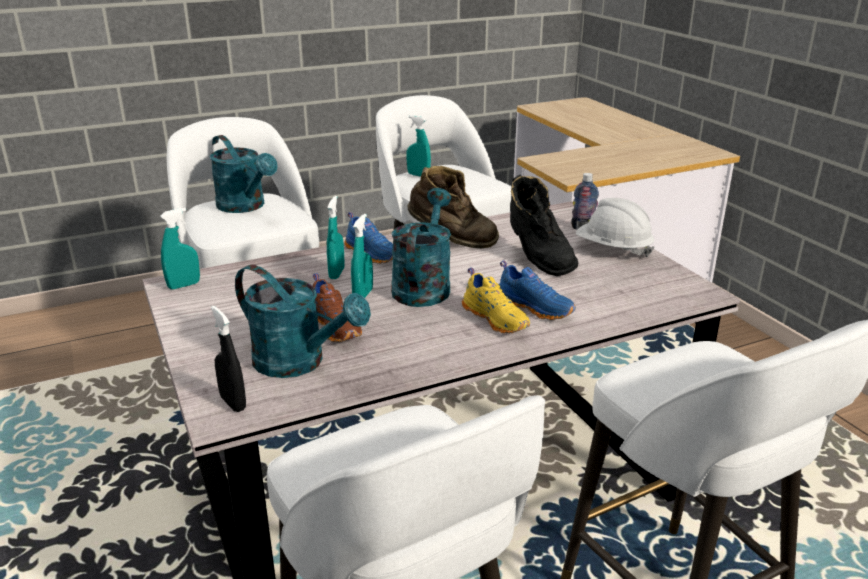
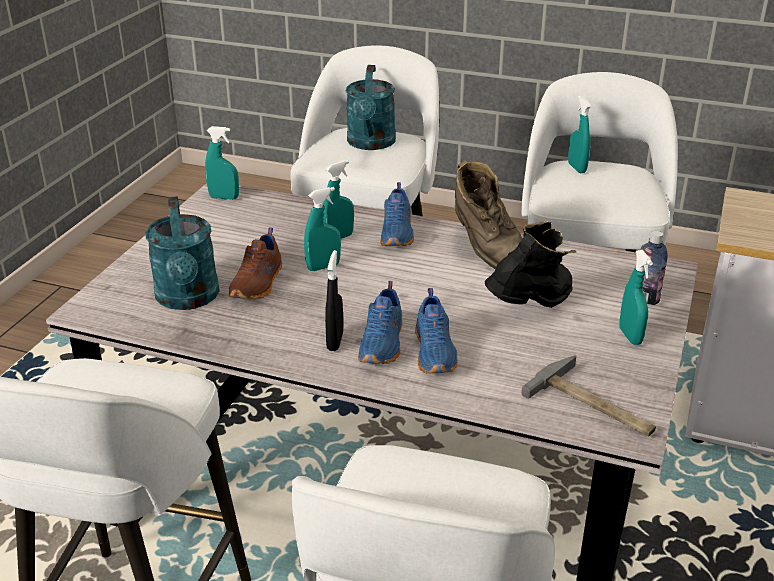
camera: 45 degrees right, 5 degrees up
black spray bottle [211,306,246,412] -> black spray bottle moved to [325,250,343,351]
turquoise watering can [391,188,451,307] -> none
yellow shoe [462,267,530,334] -> blue shoe [358,281,403,364]
black boot [510,175,578,276] -> black boot turned 150 degrees counterclockwise [485,221,576,308]
white hard hat [576,198,655,257] -> turquoise spray bottle [619,250,653,345]
none -> hammer [521,355,656,437]

